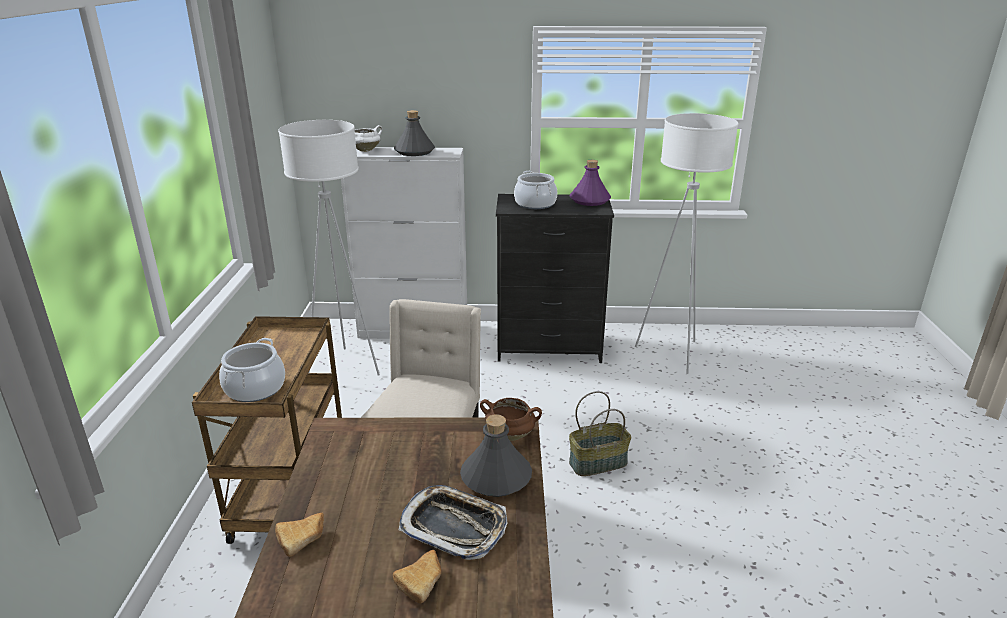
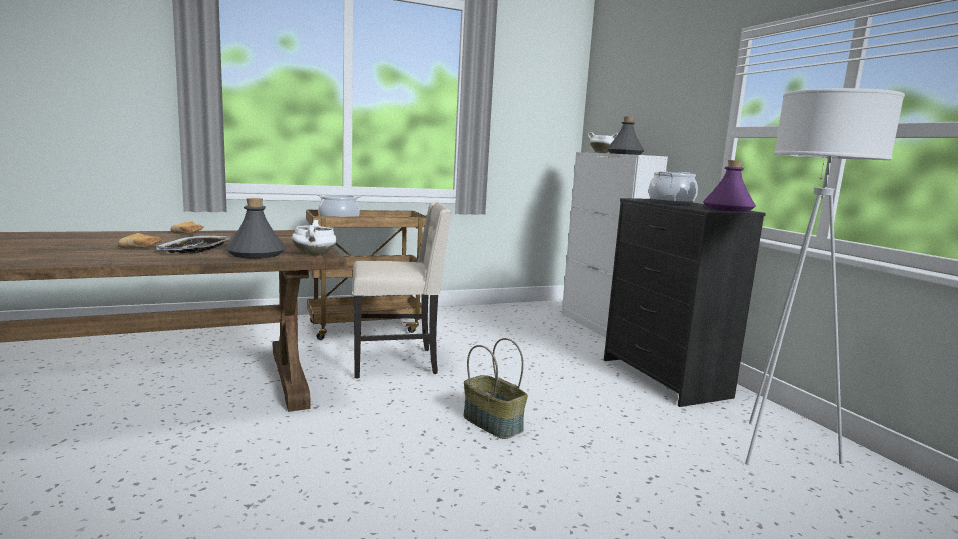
camera: 65 degrees right, 15 degrees down
white floor lamp [278,120,380,376] -> none
brown cooking pot [480,398,542,441] -> white cooking pot [292,220,337,256]

